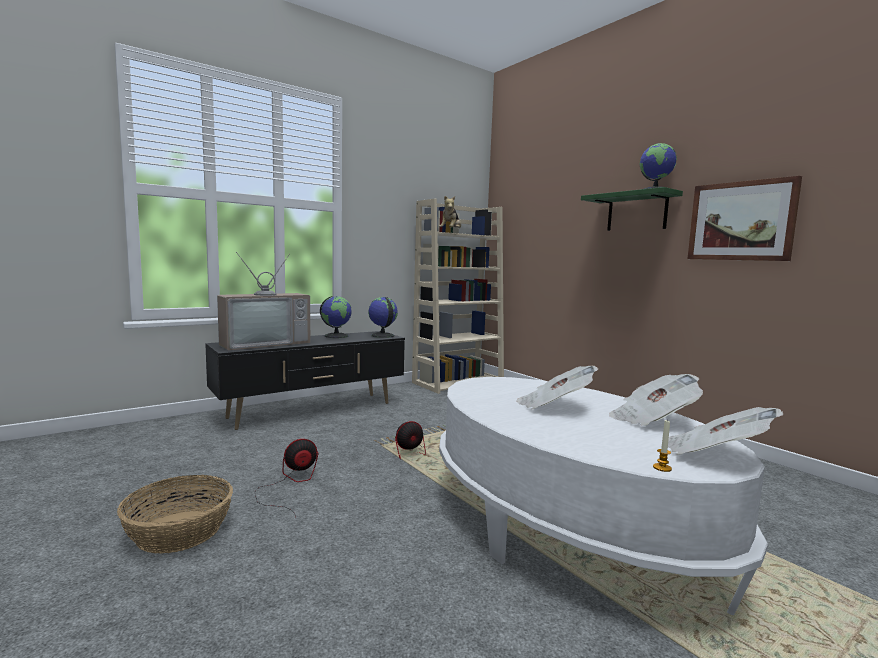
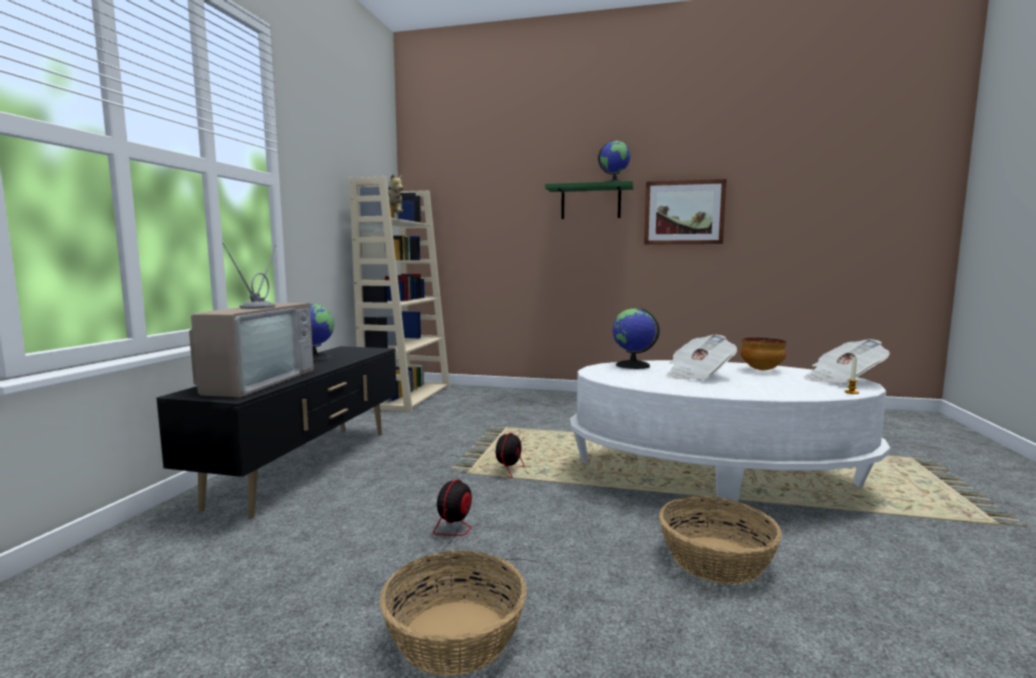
camera: 40 degrees left, 0 degrees up
globe [368,297,398,338] -> globe moved to [613,308,660,369]
newspaper [609,374,703,426] -> bowl [740,338,787,370]
none -> basket [659,496,782,584]

